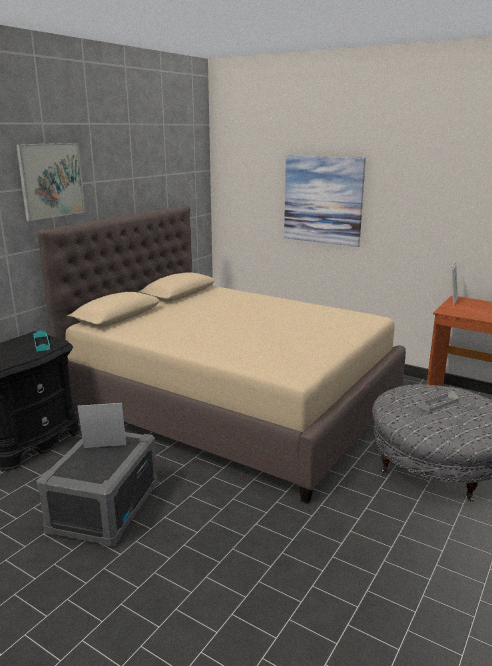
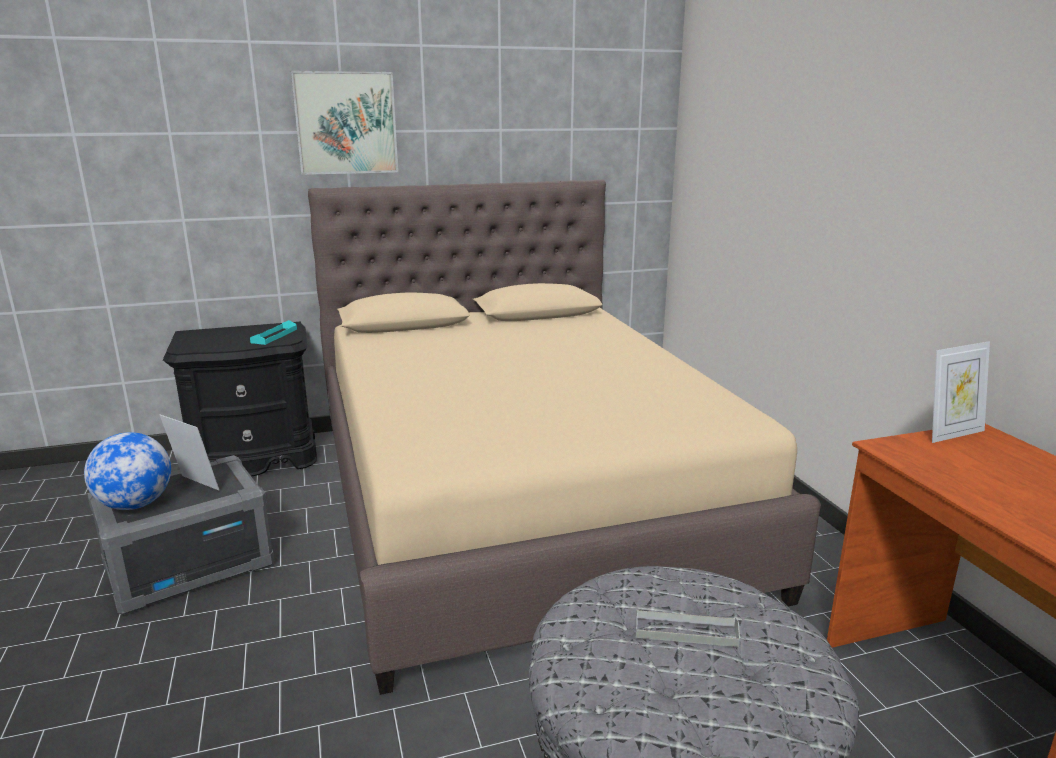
camera: 40 degrees right, 0 degrees up
picture [284,156,366,247] -> none
none -> globe [84,432,171,510]

